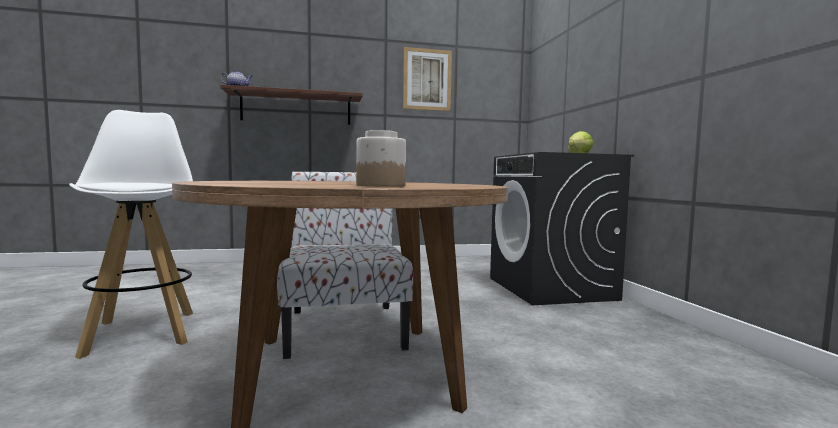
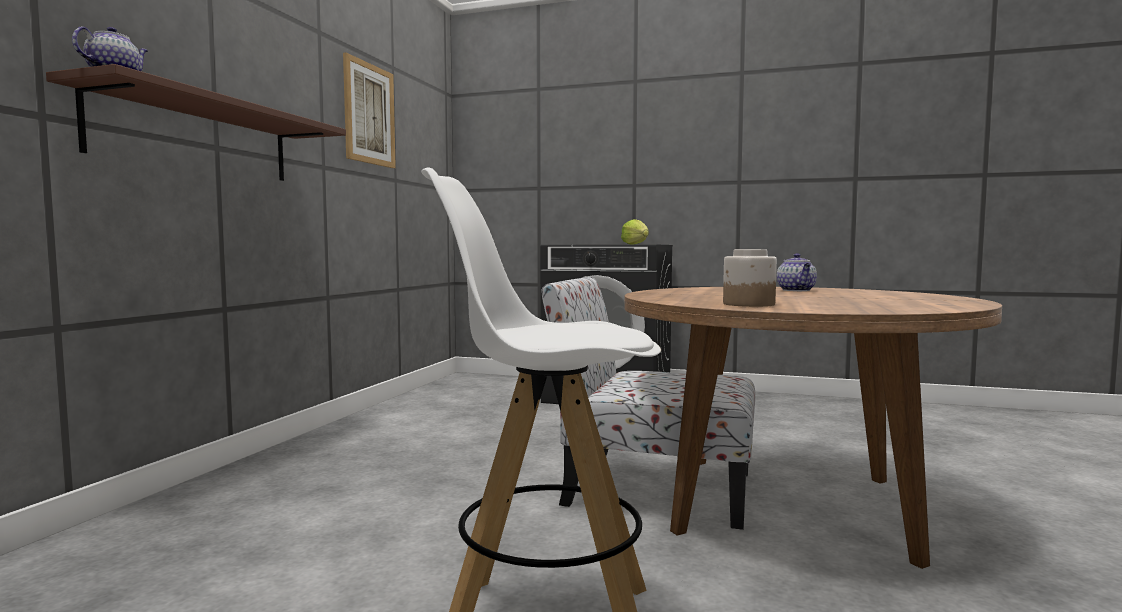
camera: 60 degrees left, 0 degrees up
jar [356,130,406,187] -> jar moved to [723,249,777,307]
none -> teapot [777,253,817,291]

